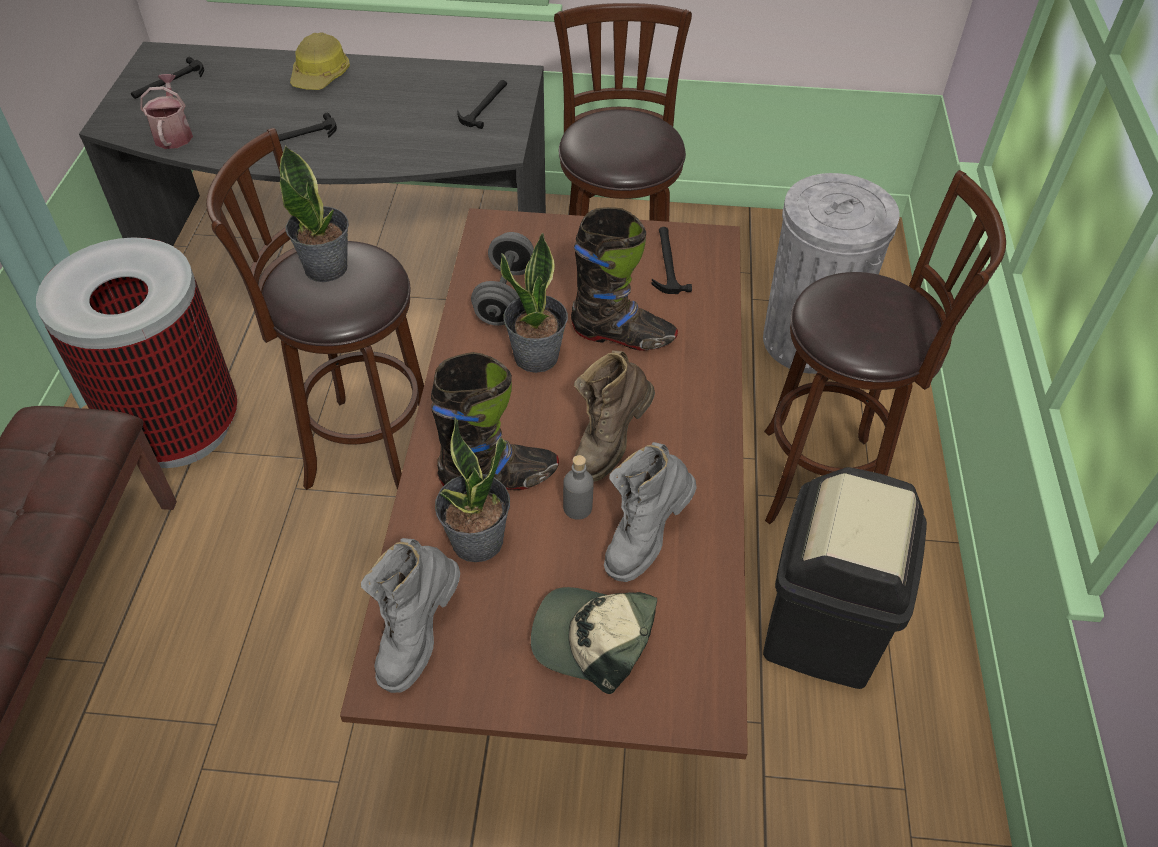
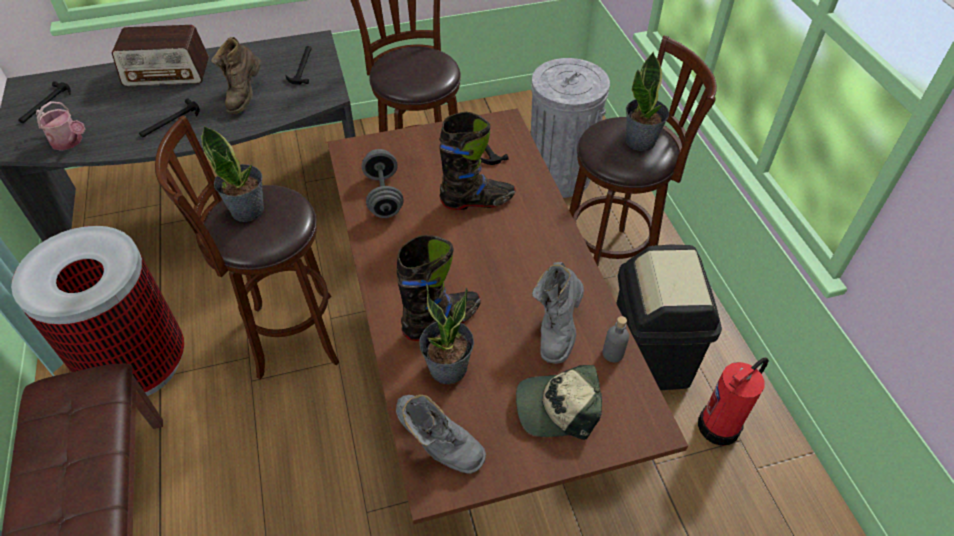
camera: 20 degrees left, 0 degrees up
watering can [140,74,193,149] -> watering can turned 150 degrees clockwise [36,101,85,151]
hard hat [290,32,350,90] -> radio [112,25,209,86]
grey boot [361,538,460,693] -> grey boot turned 60 degrees counterclockwise [396,395,486,474]
potted plant [500,232,568,373] -> potted plant moved to [626,52,669,151]
grey bottle [563,455,594,520] -> grey bottle moved to [603,316,629,362]
brown boot [574,350,655,482] -> brown boot moved to [211,37,261,114]
none -> fire extinguisher [698,358,769,446]

